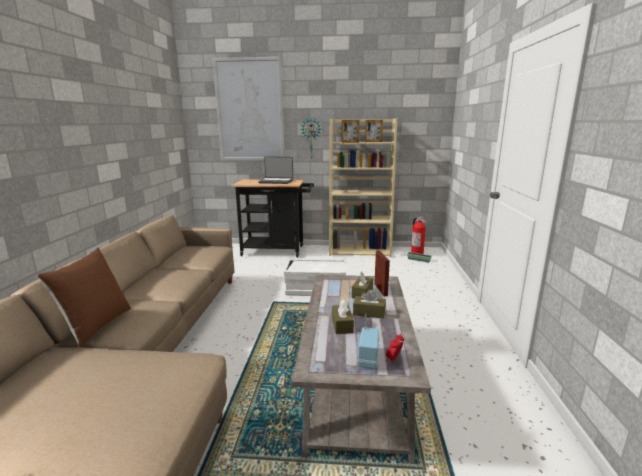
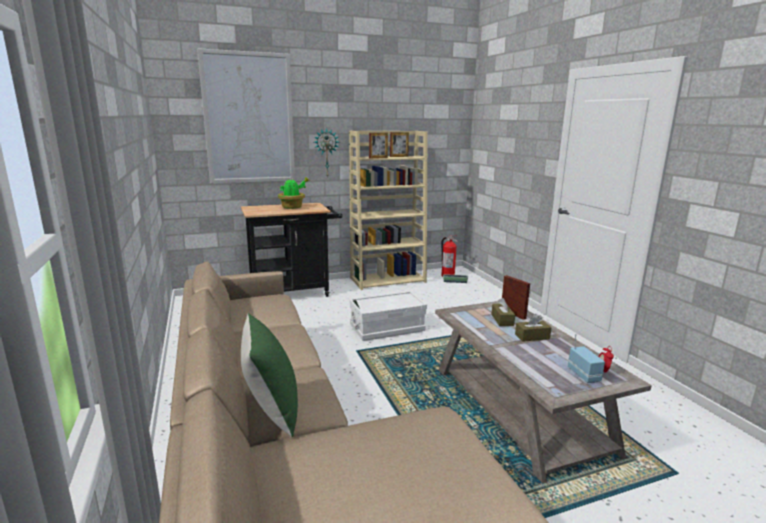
camera: 25 degrees left, 0 degrees up
brown pillow [37,248,131,347] -> green pillow [241,313,298,437]
laptop [258,156,293,184] -> potted plant [278,177,310,209]
brown tissue box [332,299,354,334] -> none

